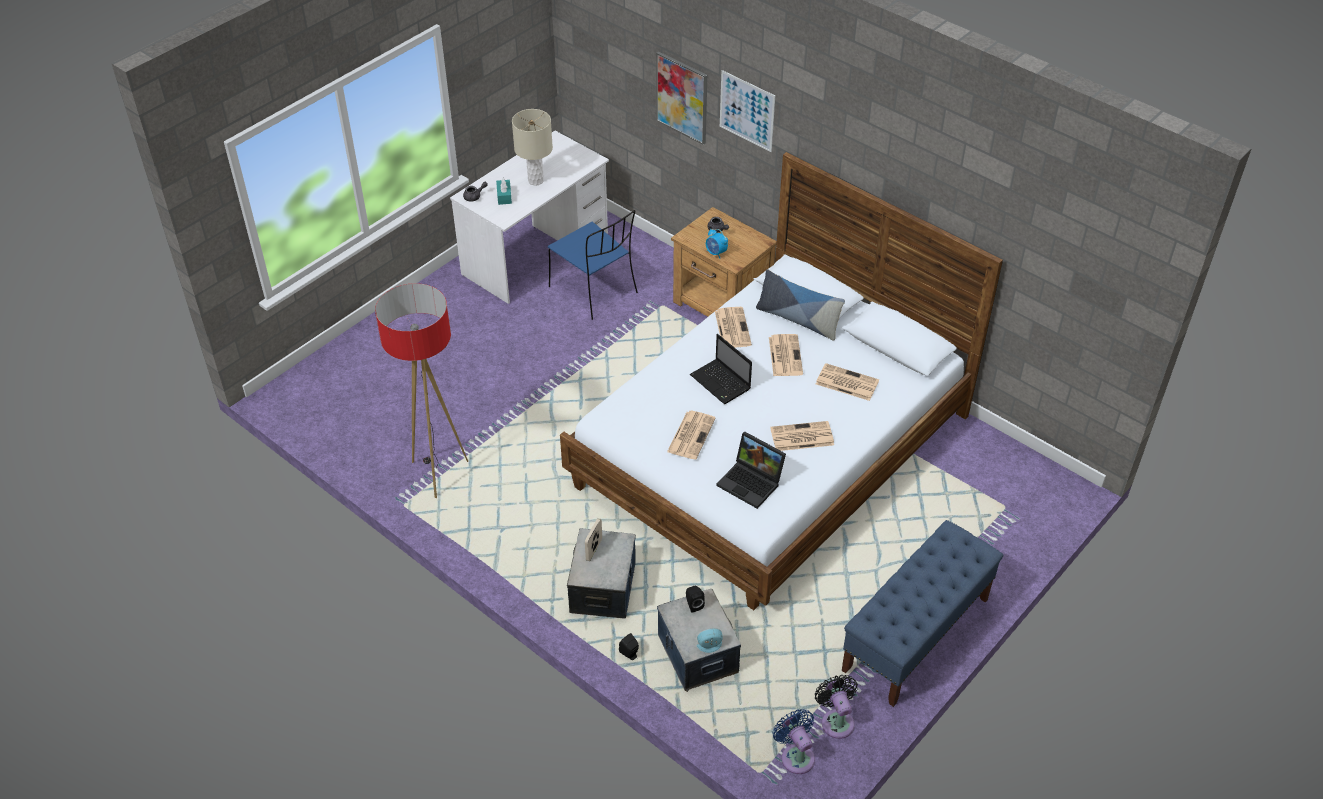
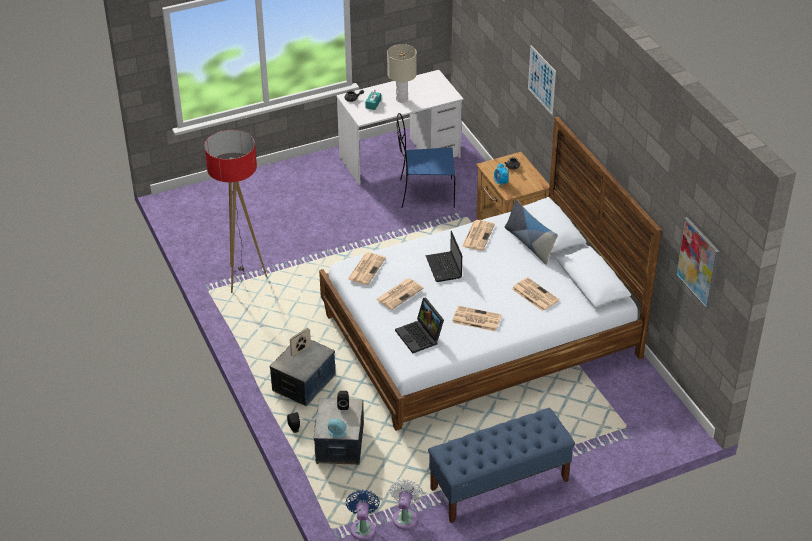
camera: 25 degrees right, 5 degrees down
blue chair [548,210,638,320] -> blue chair turned 105 degrees clockwise [396,113,455,208]
picture [656,51,707,145] -> picture moved to [676,217,720,309]
newspaper [769,334,803,376] -> newspaper moved to [347,252,386,285]
black fan [815,675,858,739] -> white fan [390,479,423,529]

